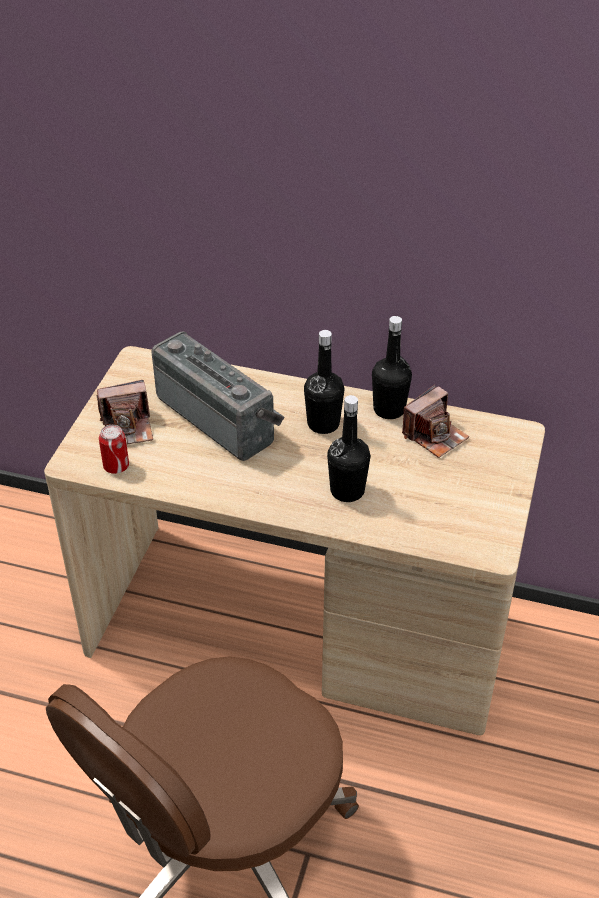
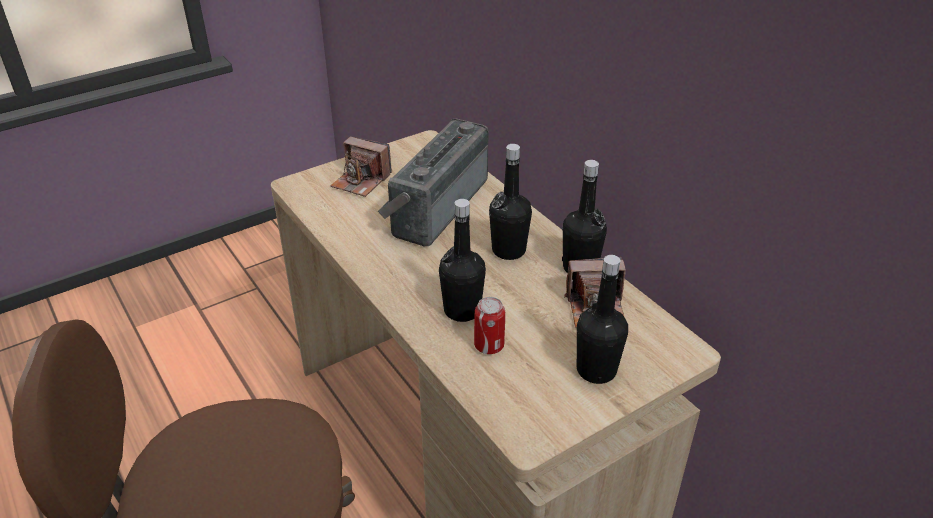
camera: 40 degrees right, 5 degrees down
can [99,425,129,474] -> can moved to [474,297,505,354]
radio [151,331,285,461] -> radio turned 150 degrees counterclockwise [378,119,489,246]
none -> black bottle [577,255,628,384]

